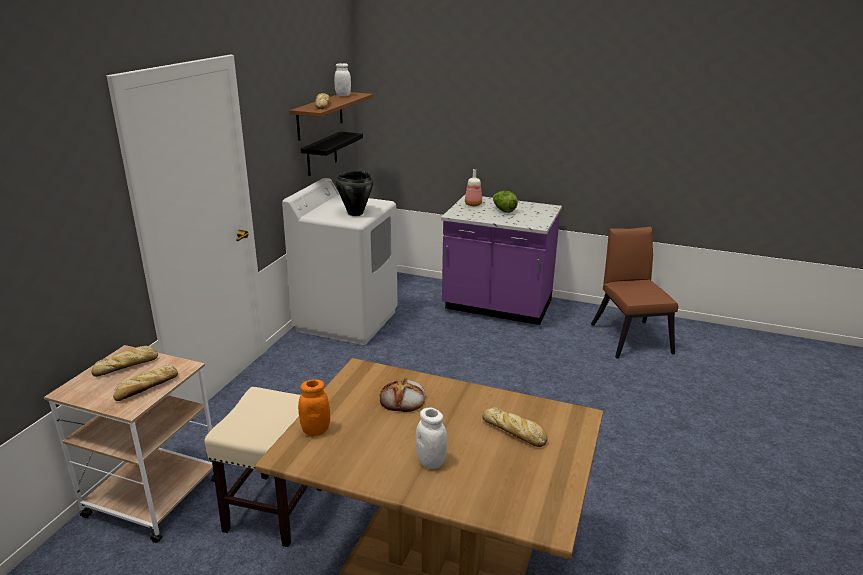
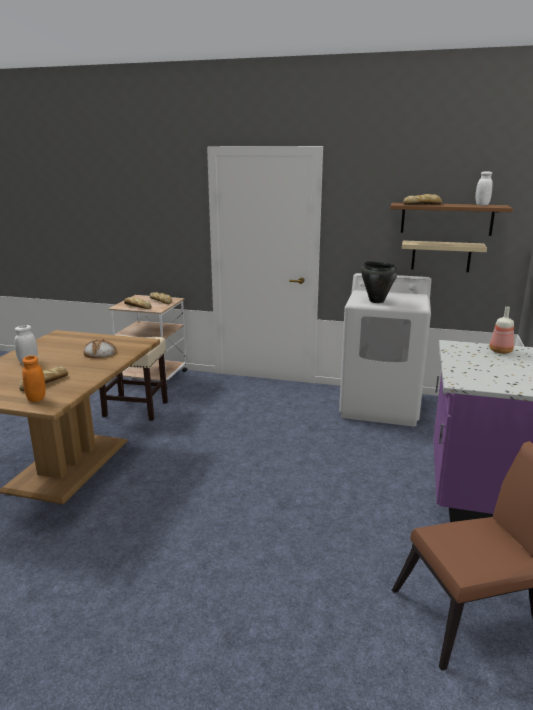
camera: 85 degrees right, 5 degrees down
orange jar [298,380,330,436] -> orange jar moved to [22,355,46,402]
black shelf [301,132,363,176] -> beige shelf [402,240,487,272]
lettuce [493,191,518,213] -> none

